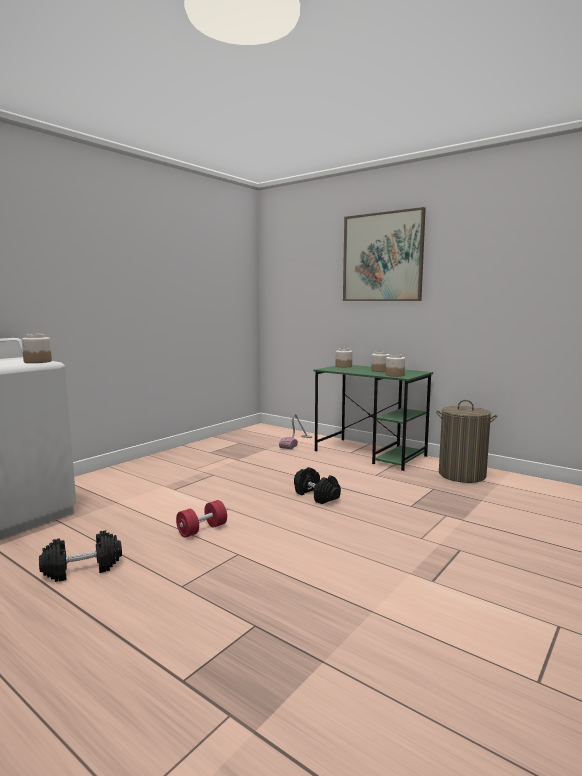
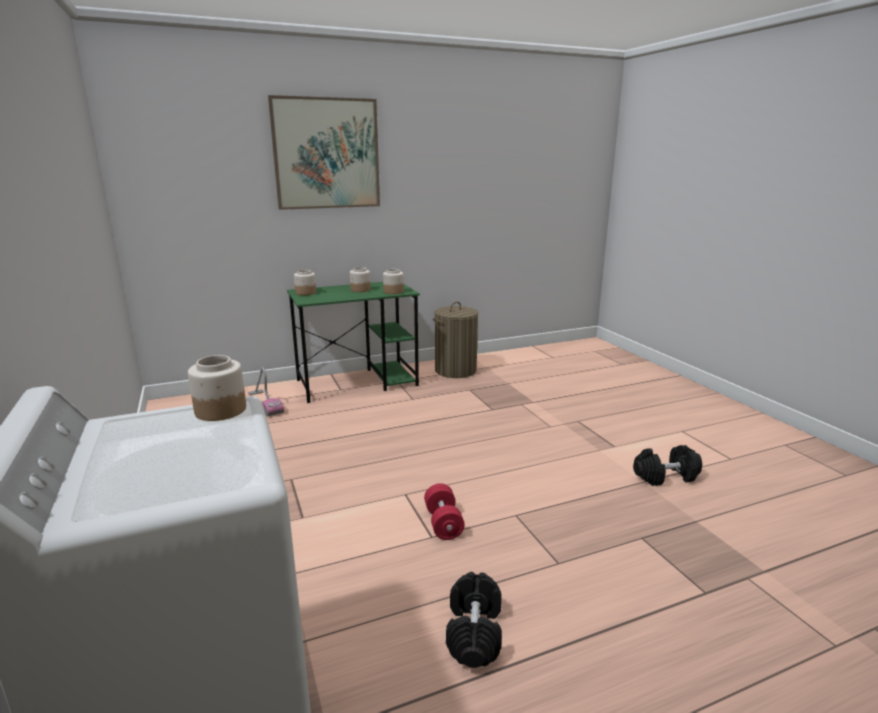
camera: 60 degrees left, 10 degrees up
black dumbbell [294,467,341,504] -> black dumbbell moved to [633,445,702,486]

